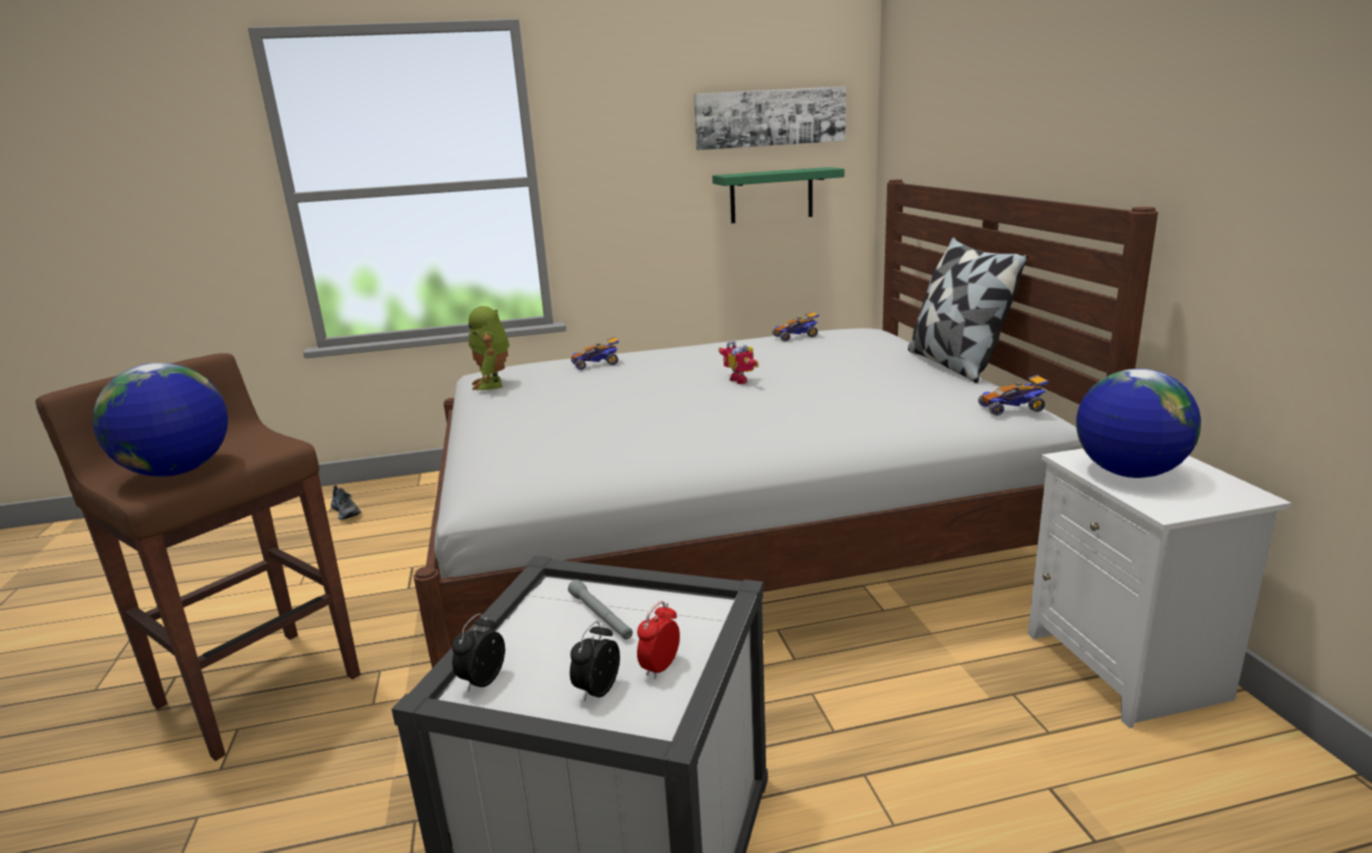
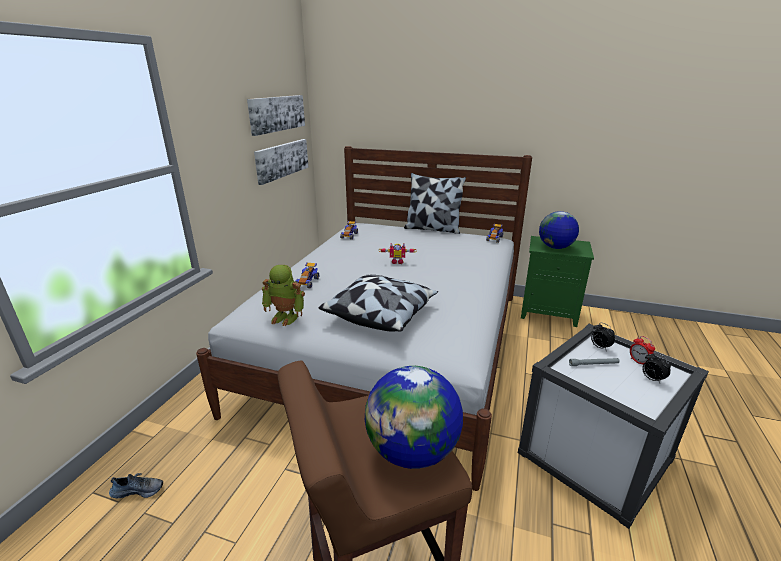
camera: 60 degrees left, 5 degrees up
alarm clock [452,613,505,692] -> alarm clock moved to [591,323,615,351]
green shelf [712,167,845,223] -> picture [254,139,308,185]
white nightstand [1028,448,1291,728] -> green nightstand [521,236,594,327]
none -> pillow [319,275,438,332]

